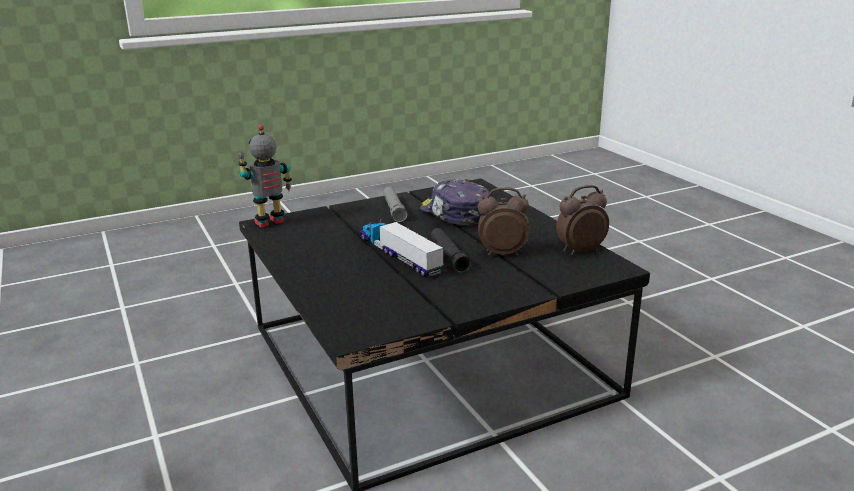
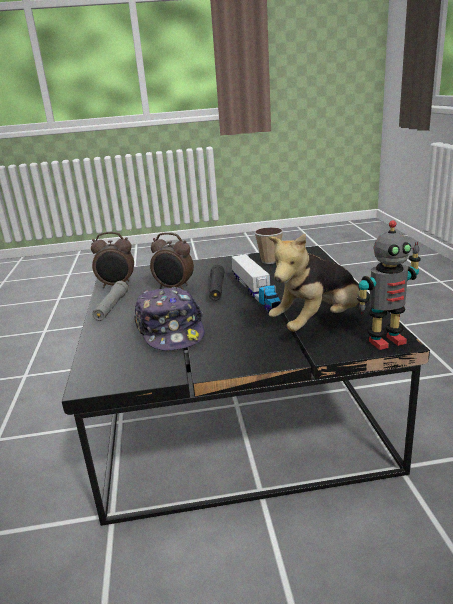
camera: 160 degrees left, 0 degrees up
grey flashlight [383,187,408,222] -> grey flashlight moved to [92,281,128,321]
none -> cup [255,227,283,264]
none -> plush toy [268,234,367,332]

